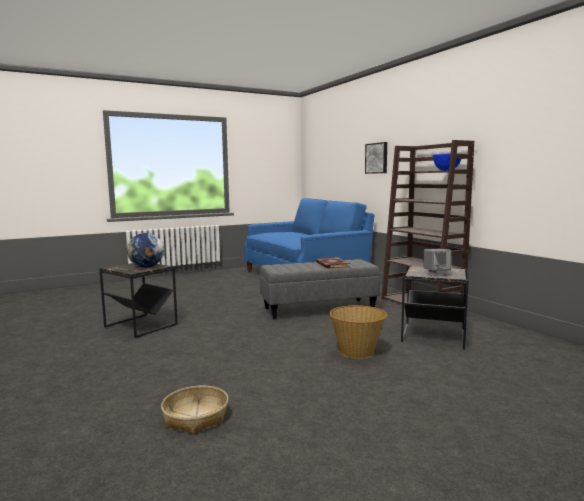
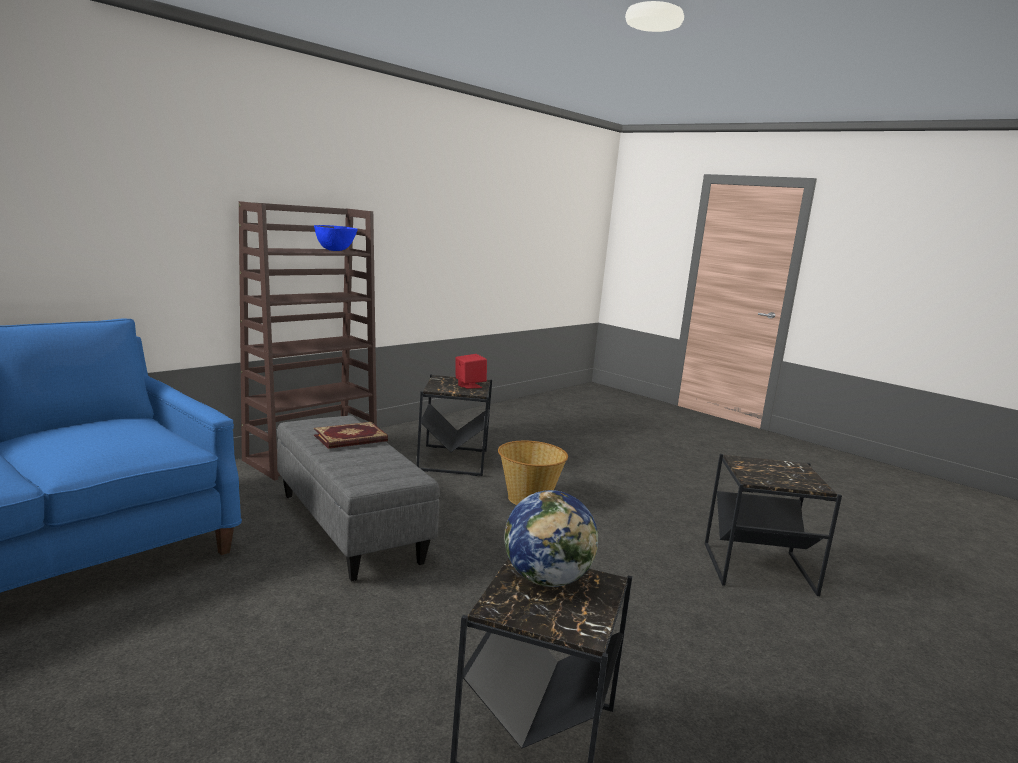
camera: 110 degrees left, 5 degrees up
basket [161,386,229,434] -> black side table [705,454,842,596]
picture [365,142,387,174] -> none
grey speaker [423,249,451,276] -> red speaker [455,354,487,389]

